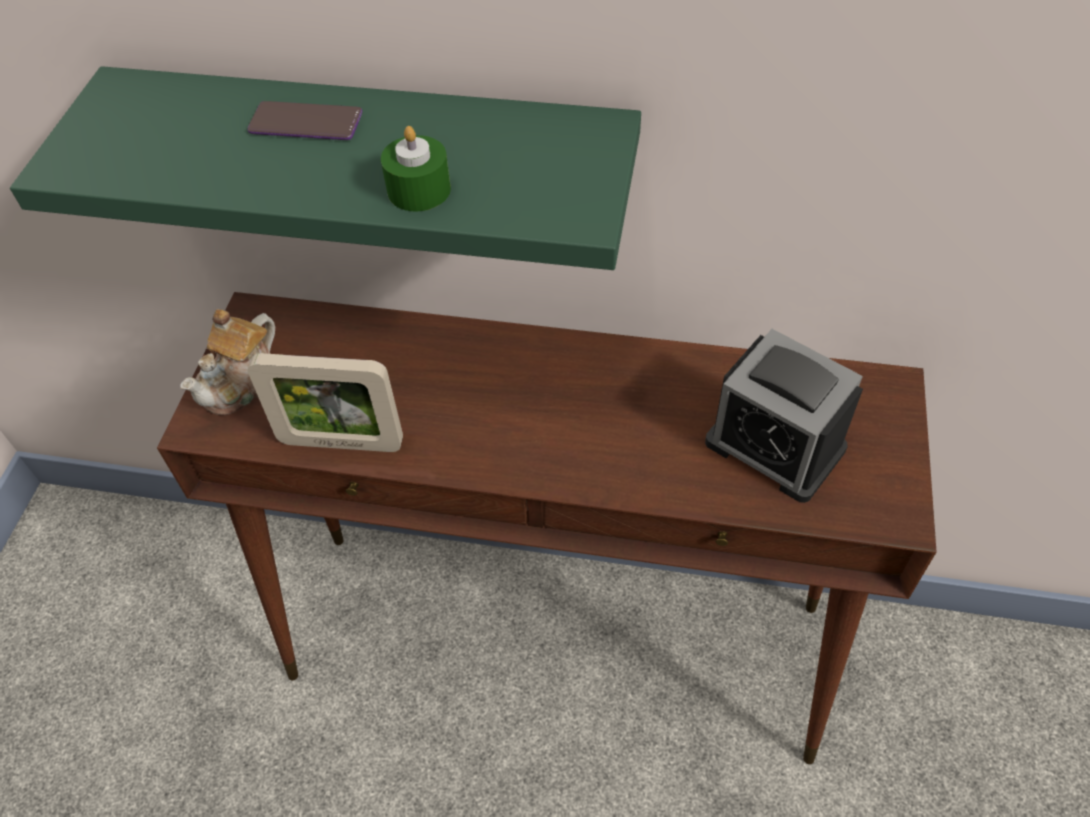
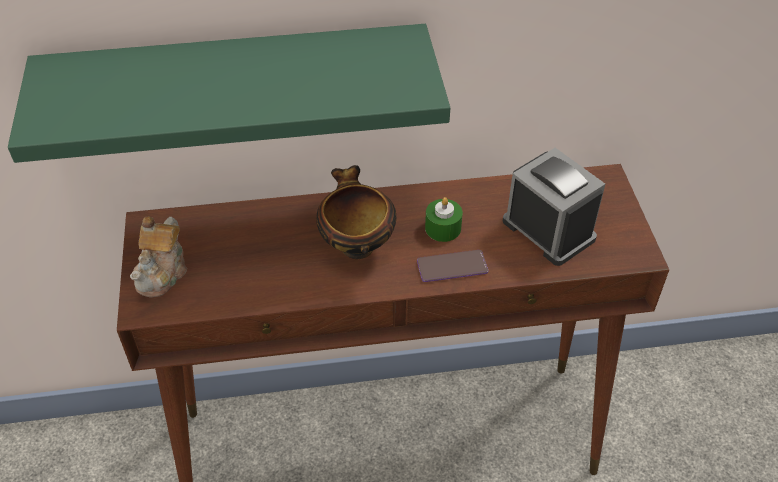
camera: 20 degrees left, 5 degrees down
phone [248,101,362,140] -> phone moved to [417,250,488,282]
picture frame [248,353,403,452] -> none
green candle [381,126,451,212] -> green candle moved to [425,197,463,242]
alarm clock [705,329,863,503] -> alarm clock turned 150 degrees counterclockwise [503,148,605,266]
none -> bowl [316,165,396,259]

